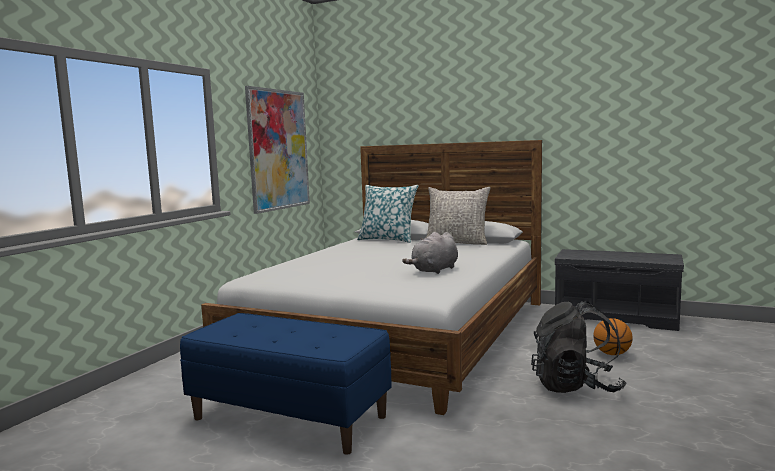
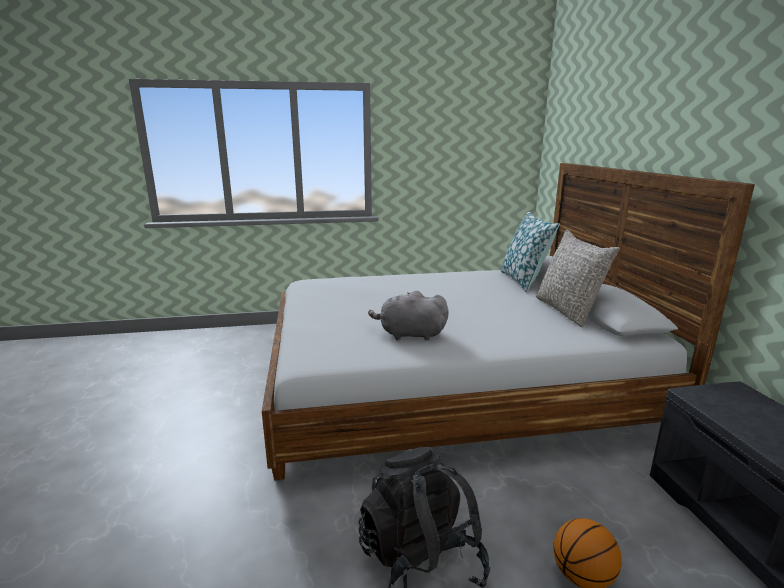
camera: 55 degrees right, 10 degrees up
blue bench [180,313,392,455] -> none
picture [245,86,310,214] -> none

